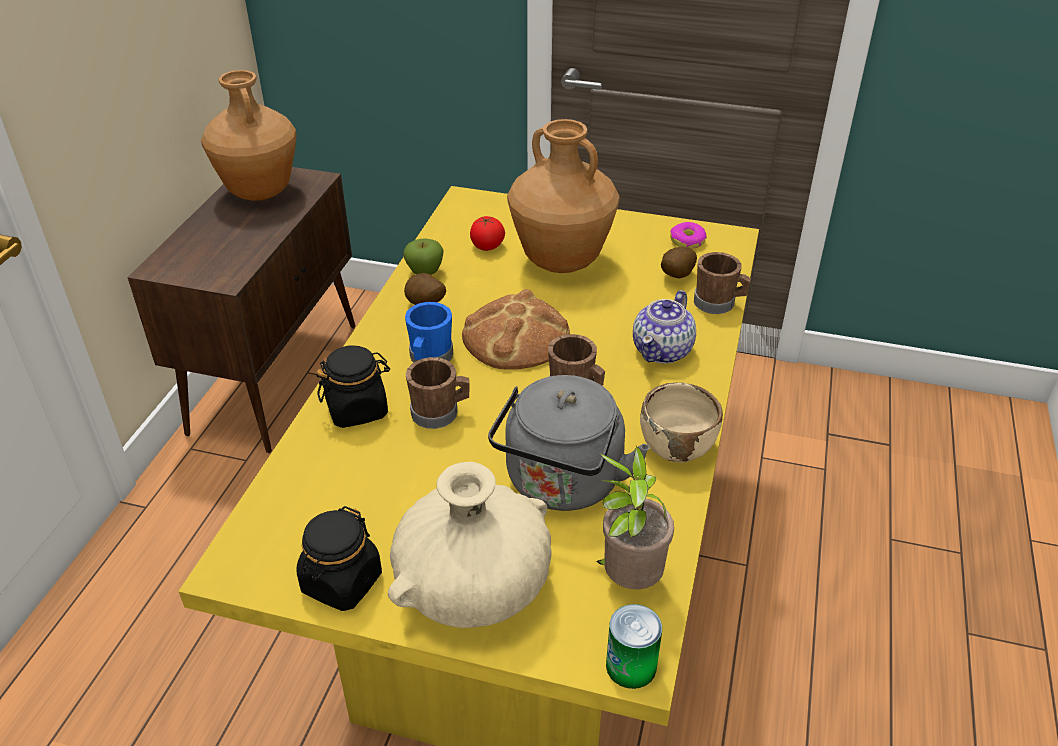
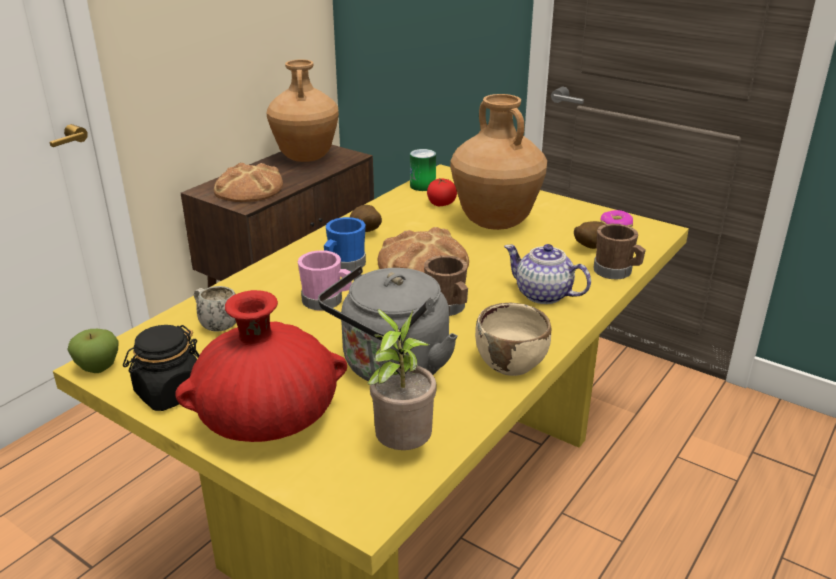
camera: 20 degrees right, 10 degrees down
black jar [316,345,390,428] -> none
beige vase [388,462,551,628] -> red vase [176,290,347,442]
apple [403,238,444,275] -> apple moved to [67,329,119,373]
brown mug [406,357,470,429] -> pink mug [298,250,352,310]
can [606,604,662,689] -> can moved to [410,149,436,191]
teapot [633,290,696,364] -> teapot turned 75 degrees clockwise [504,244,591,304]
none -> white mug [194,286,236,331]
none -> bread [214,163,283,202]

